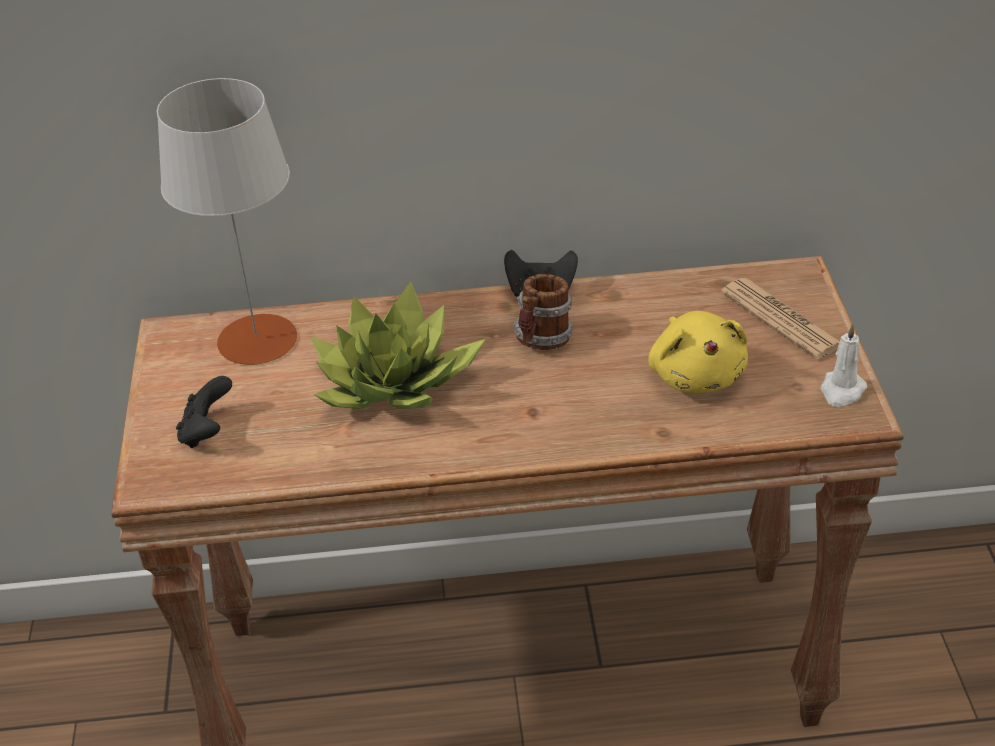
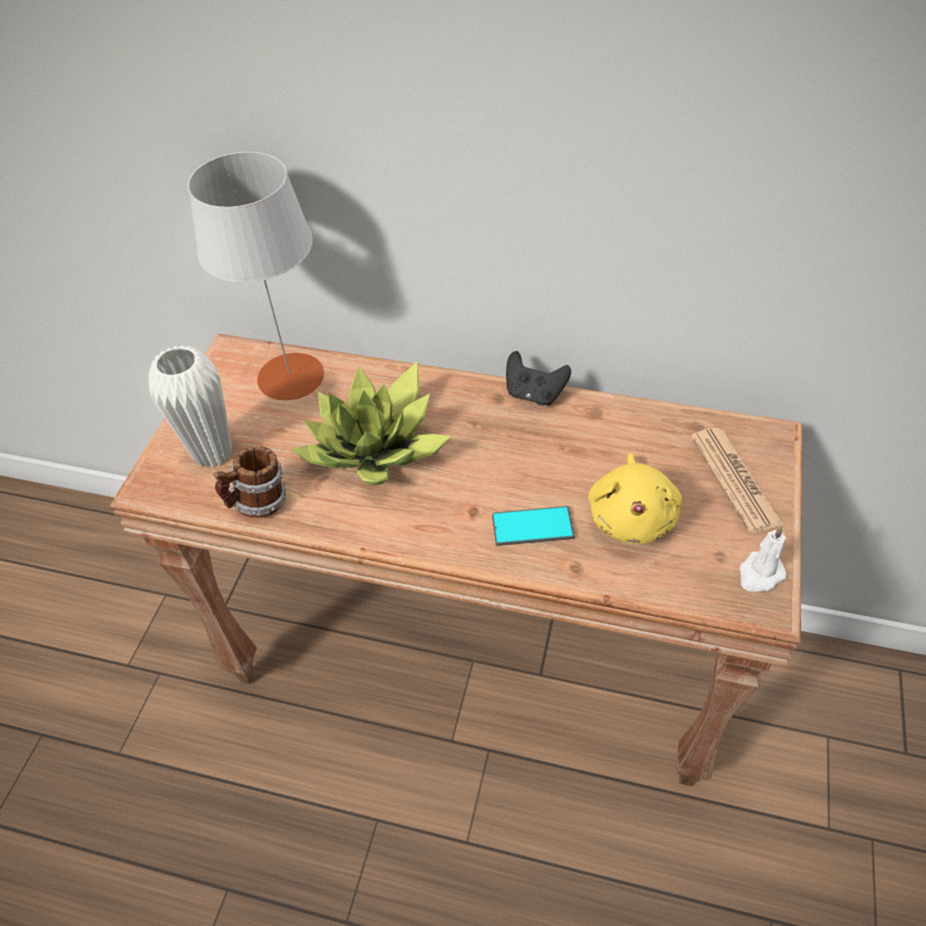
camera: 20 degrees right, 10 degrees up
black game controller [176,376,232,448] -> white vase [149,345,232,468]
mug [513,274,573,350] -> mug moved to [213,446,286,518]
none -> phone [492,506,575,546]

